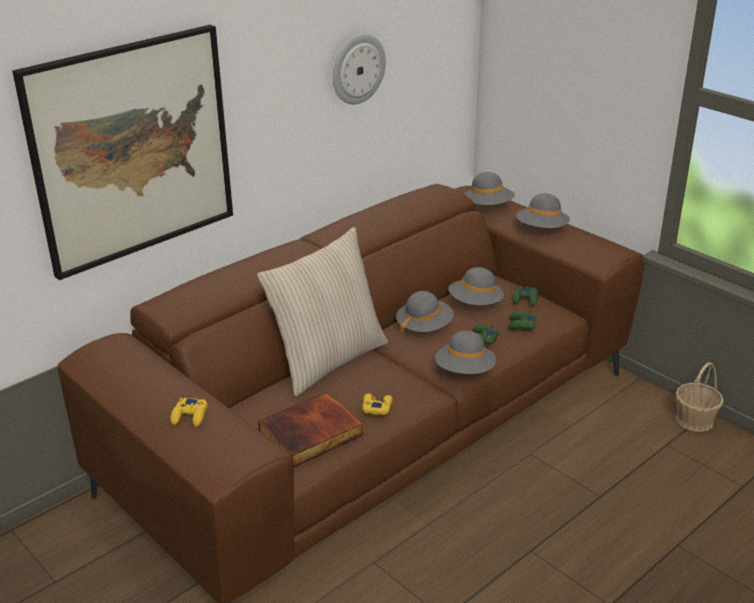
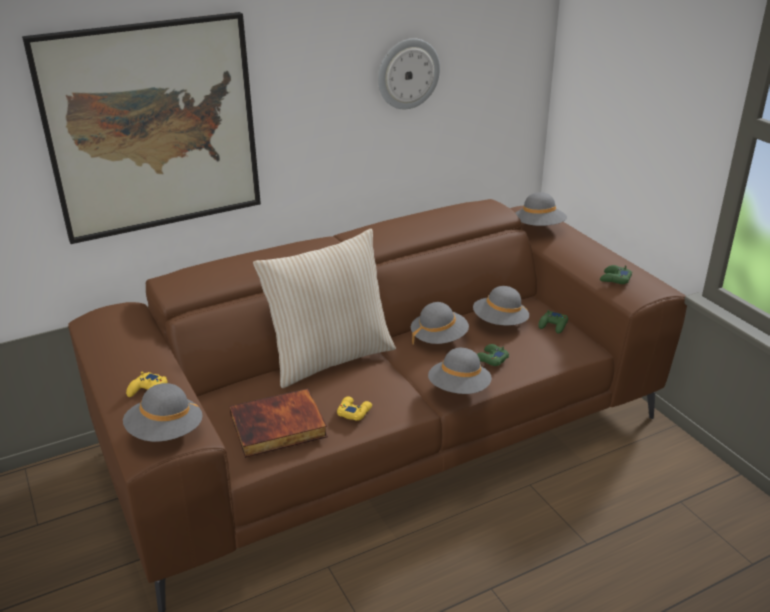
camera: 15 degrees right, 0 degrees up
green game controller [508,310,537,330] -> green game controller moved to [600,265,632,284]
grey hat [516,193,570,228] -> grey hat moved to [123,383,203,442]
basket [675,362,724,432] -> none

